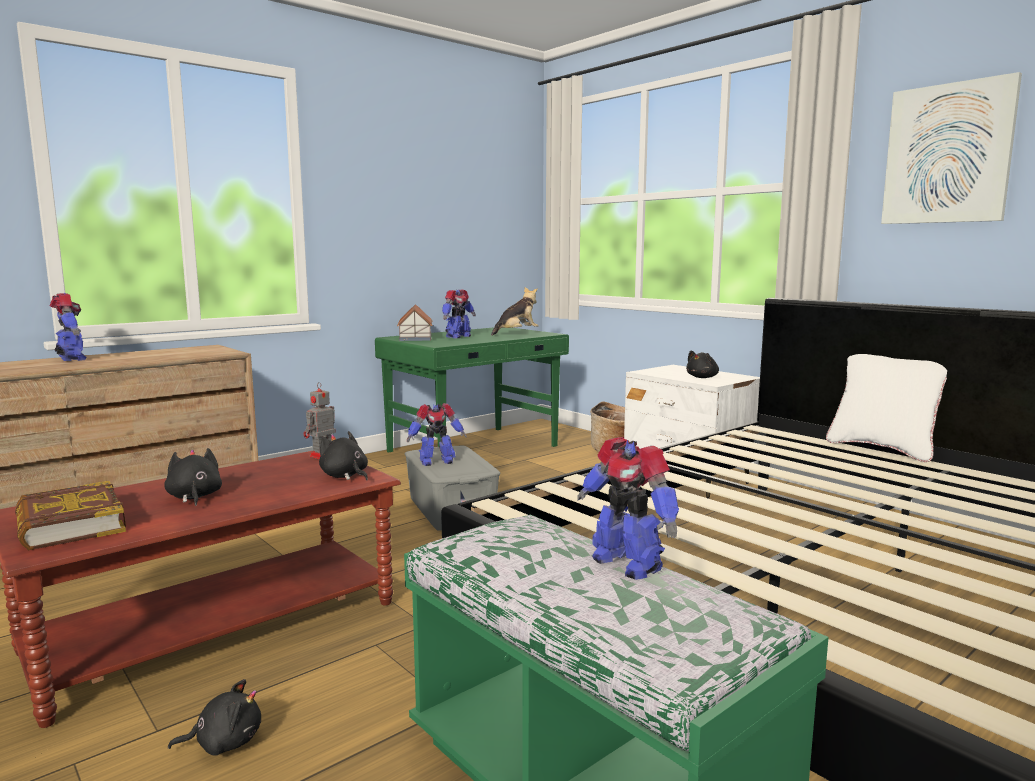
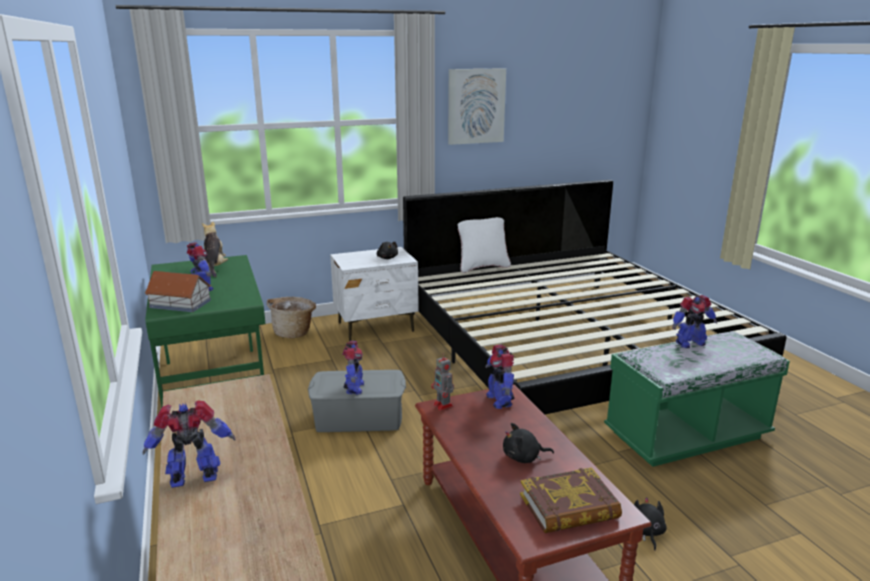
camera: 70 degrees left, 10 degrees up
black plush toy [319,431,368,481] -> toy robot [486,345,515,409]

